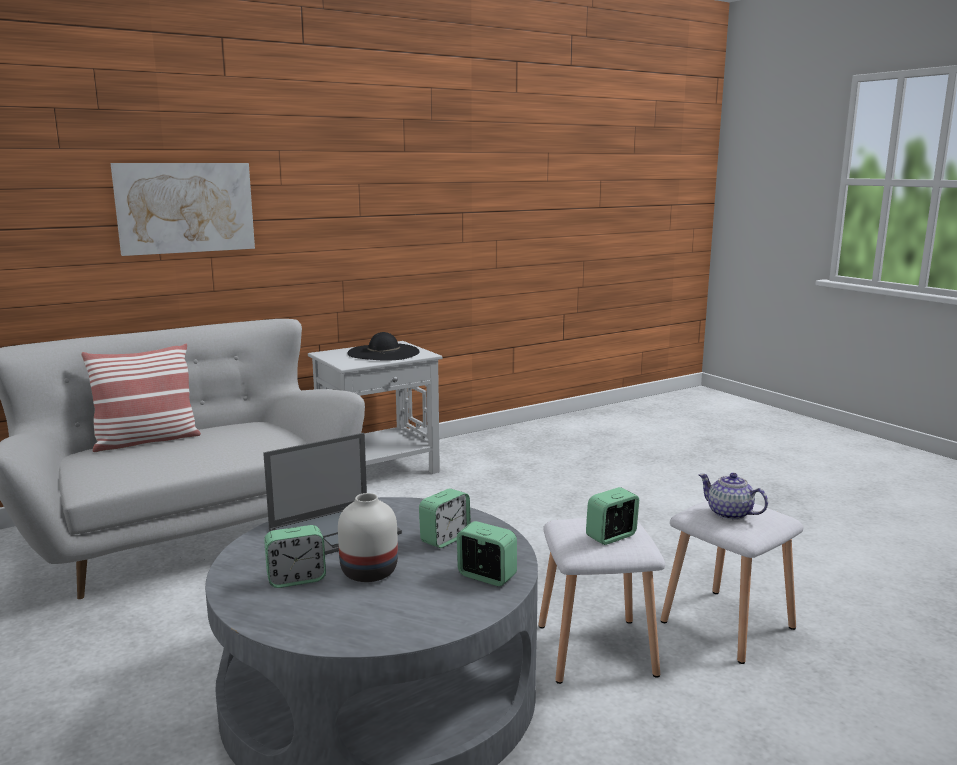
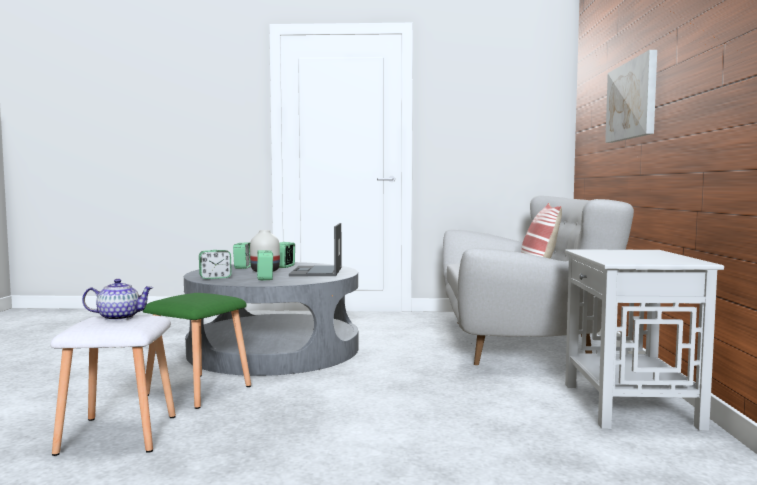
camera: 125 degrees right, 10 degrees down
black hat [347,332,420,360] -> none
white stool [538,518,665,684] -> green stool [143,293,251,409]
alarm clock [586,487,639,545] -> alarm clock moved to [233,242,251,269]

